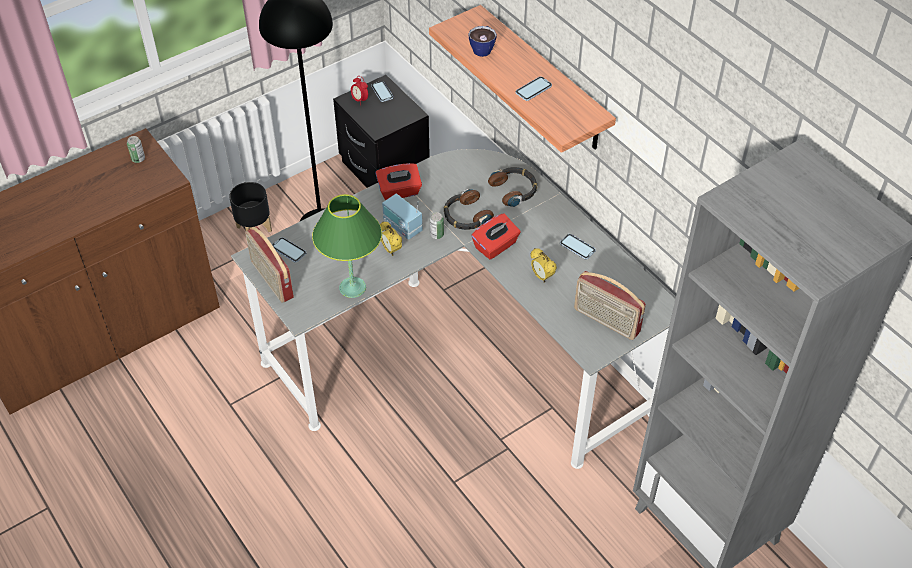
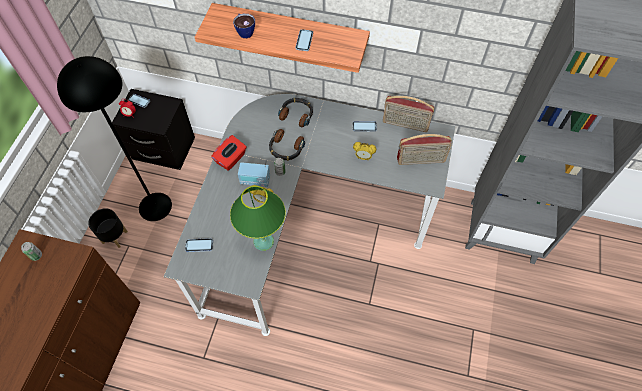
camera: 40 degrees left, 10 degrees up
radio [245,226,294,303] -> radio moved to [383,96,434,132]
red tissue box [471,213,521,260] -> none

